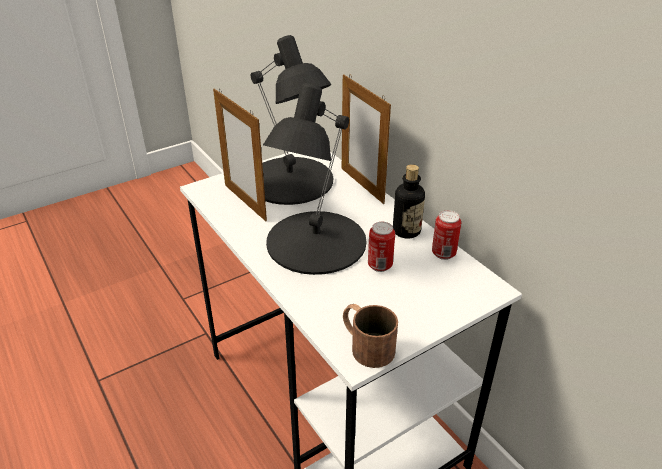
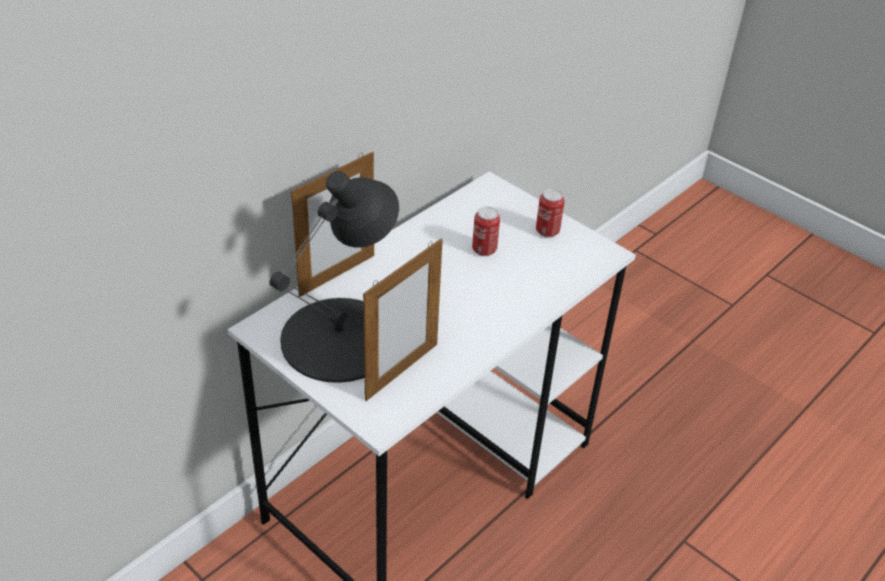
camera: 105 degrees left, 5 degrees up
black table lamp [263,83,366,275] -> none
brown mug [343,304,398,368] -> none
bottle [393,164,425,239] -> none
can [432,210,461,260] -> can moved to [536,189,565,238]

